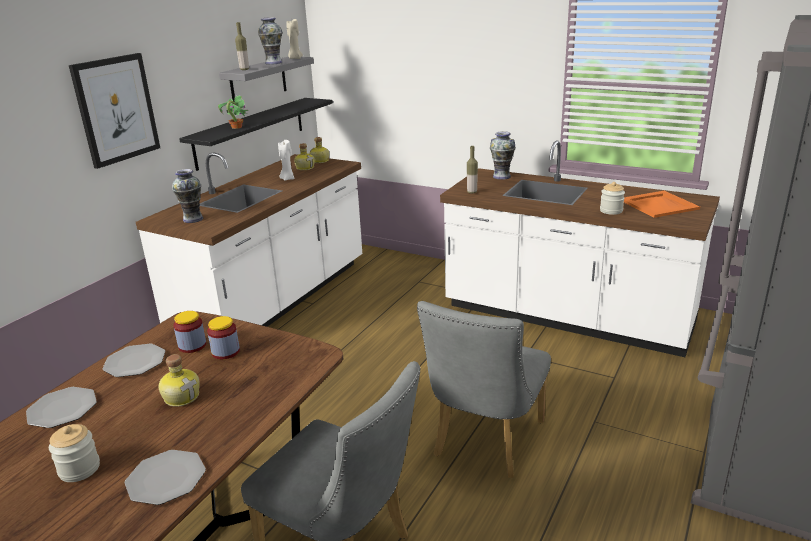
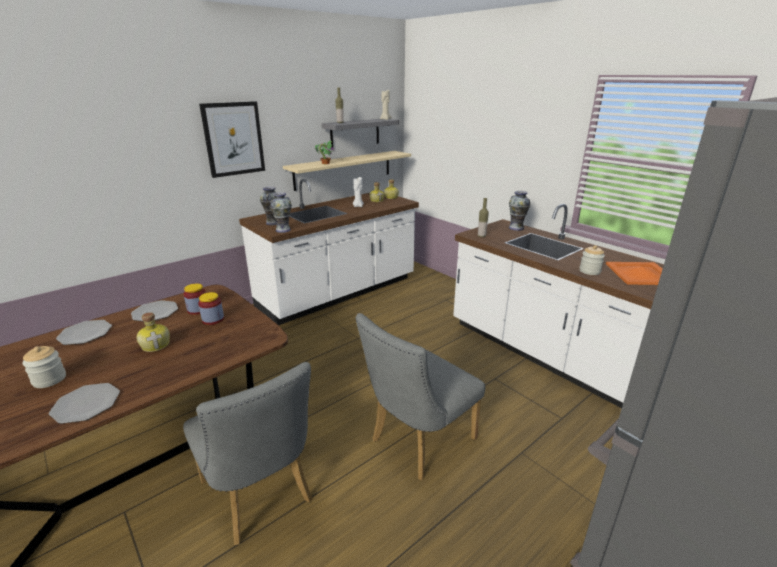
camera: 20 degrees right, 0 degrees up
black shelf [179,98,333,171] -> beige shelf [283,151,411,191]
vase [258,17,283,65] -> vase moved to [270,192,292,233]

